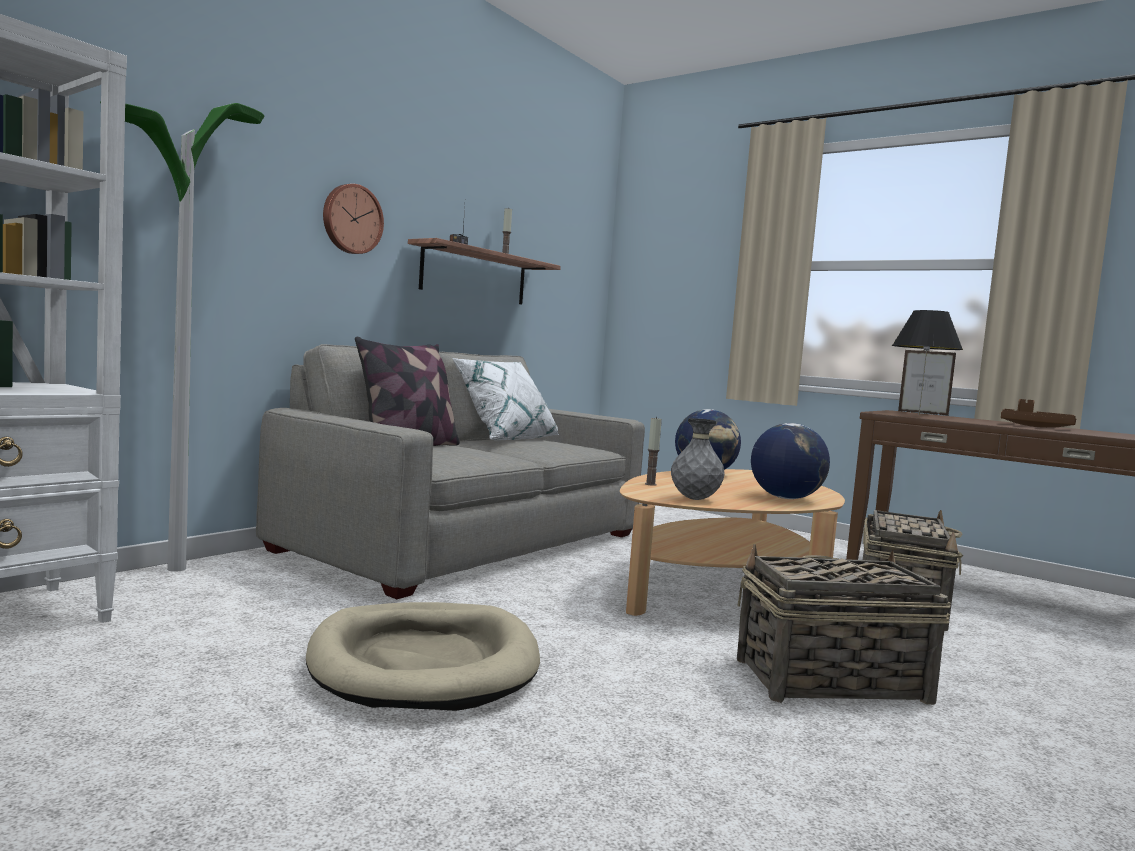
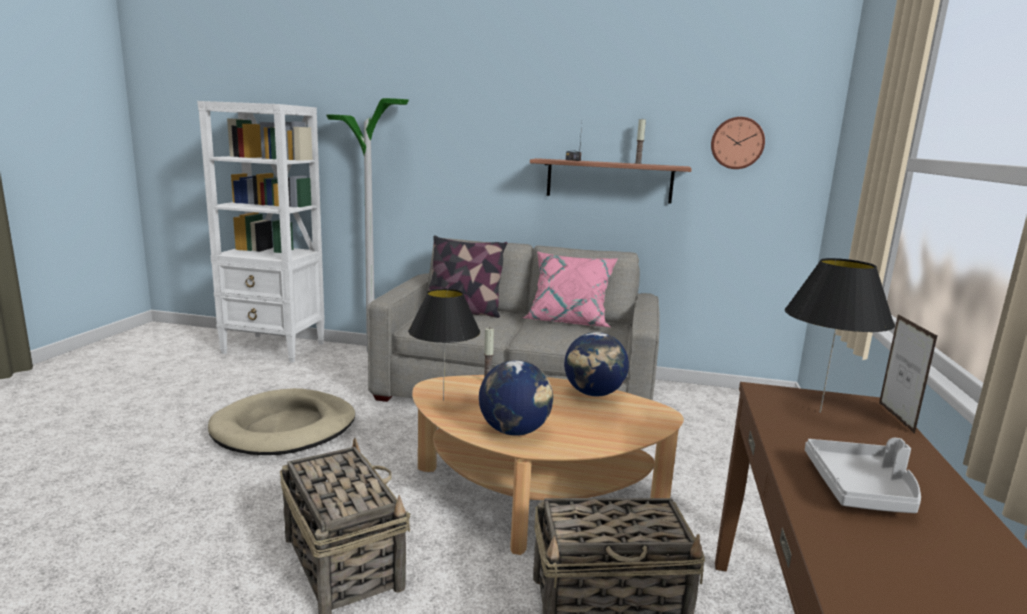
camera: 65 degrees right, 10 degrees up
wall clock [323,184,384,254] -> wall clock moved to [711,117,765,169]
white pillow [452,358,559,441] -> pink pillow [522,251,618,327]
grey vase [671,418,725,500] -> black table lamp [408,289,480,401]
brown tray [1001,399,1076,428] -> grey tray [805,438,921,513]

